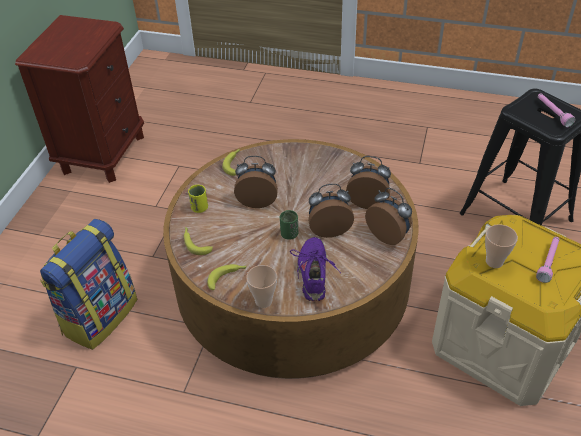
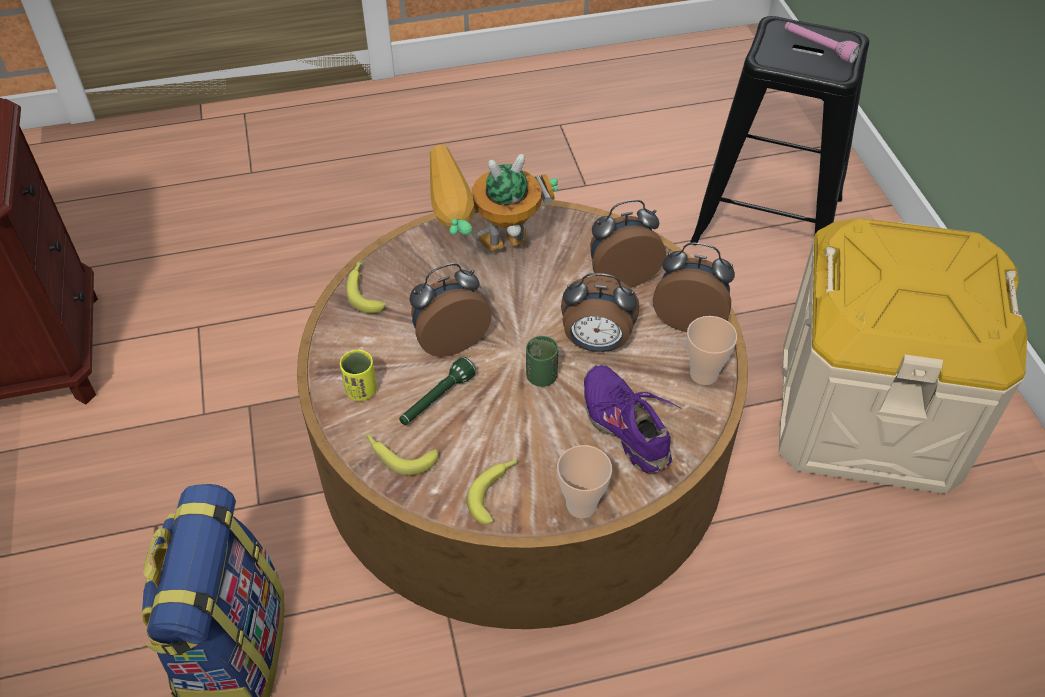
camera: 30 degrees left, 5 degrees up
alarm clock [308,184,354,238] -> alarm clock turned 135 degrees counterclockwise [561,273,639,352]
cup [485,224,518,268] -> cup moved to [687,316,737,385]
pink flashlight [536,237,559,283] -> none
none -> green flashlight [399,356,476,425]
none -> toy robot [429,145,558,251]

